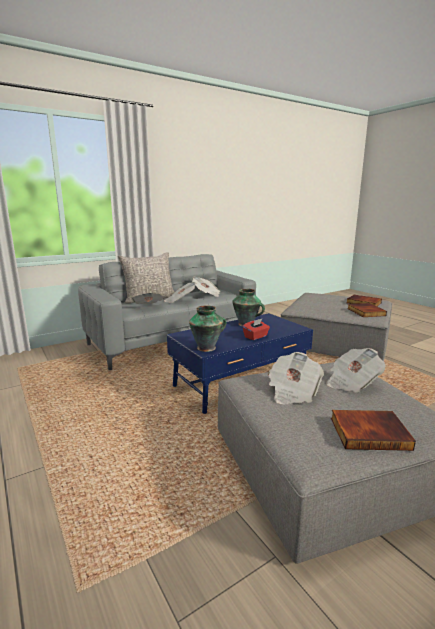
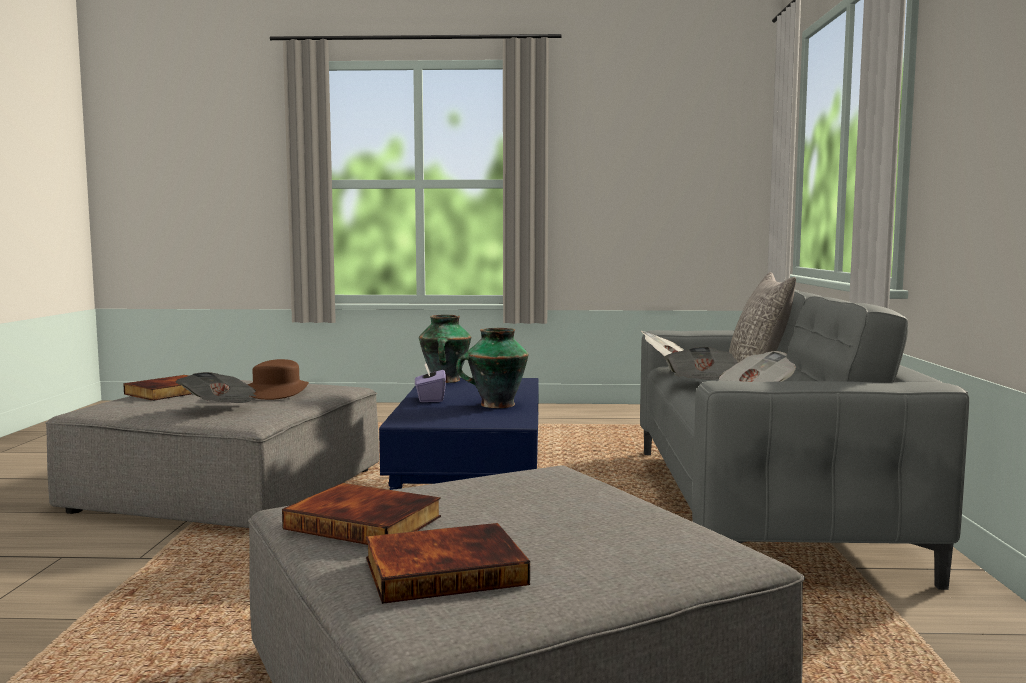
camera: 125 degrees right, 10 degrees down
red tissue box [242,319,270,340] -> purple tissue box [415,363,446,402]
newspaper [268,352,324,404] -> brown hat [248,359,309,400]

